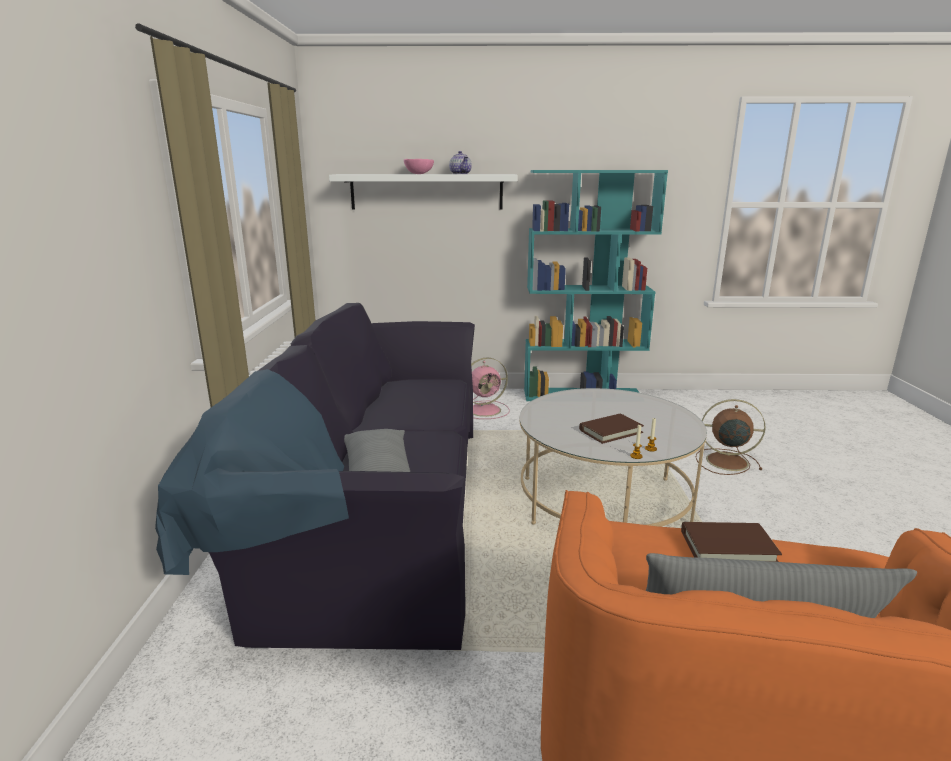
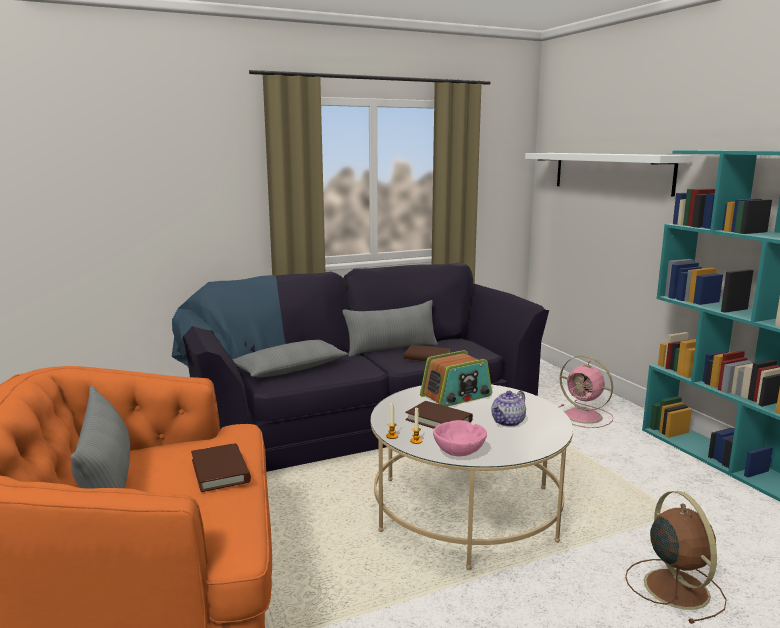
camera: 65 degrees right, 5 degrees down
pink bowl [404,159,434,174] -> pink bowl moved to [433,420,487,456]
teapot [449,151,472,174] -> teapot moved to [492,391,526,427]
none -> grey pillow [342,300,438,357]
none -> brown book [404,345,451,361]
none -> radio [420,350,492,407]

